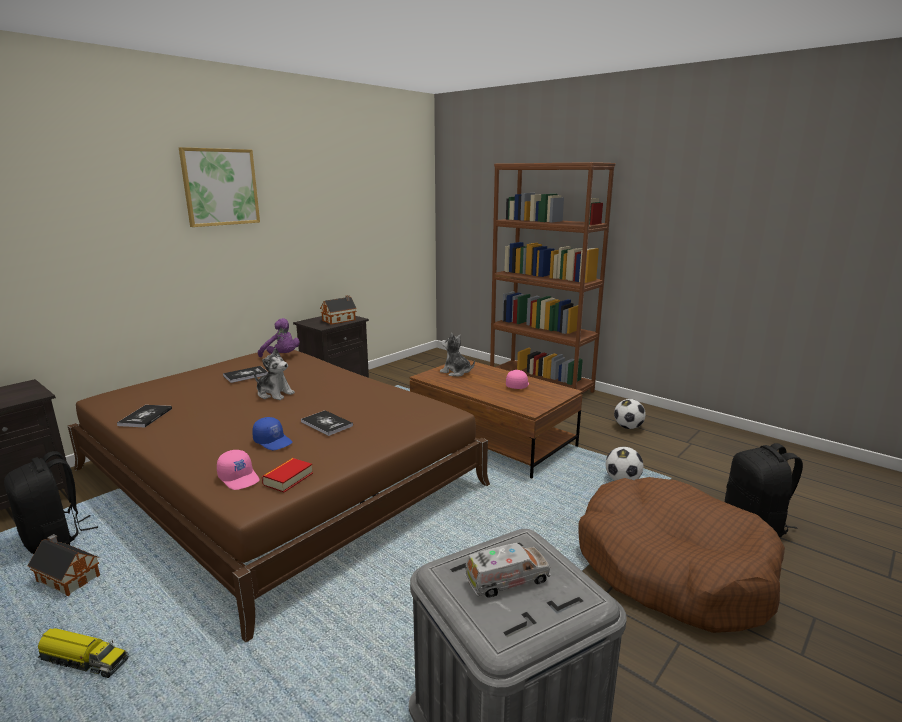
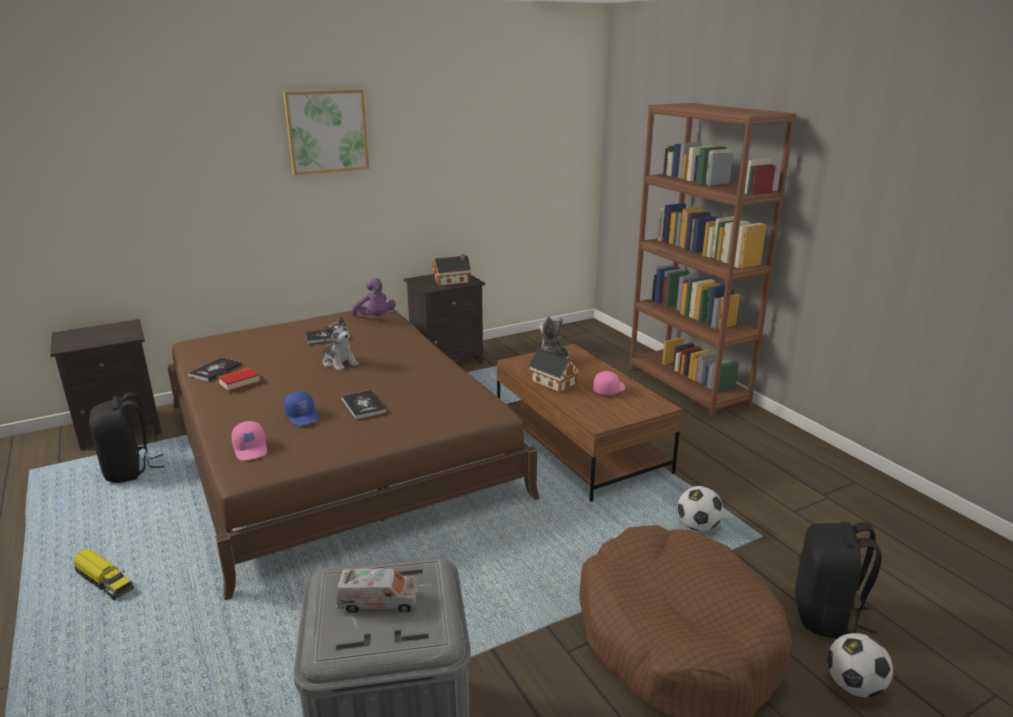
camera: 20 degrees right, 5 degrees up
toy house [27,534,100,596] -> toy house moved to [528,346,579,393]
book [262,458,313,492] -> book moved to [218,368,260,392]
football [614,399,646,429] -> football moved to [827,633,893,697]

